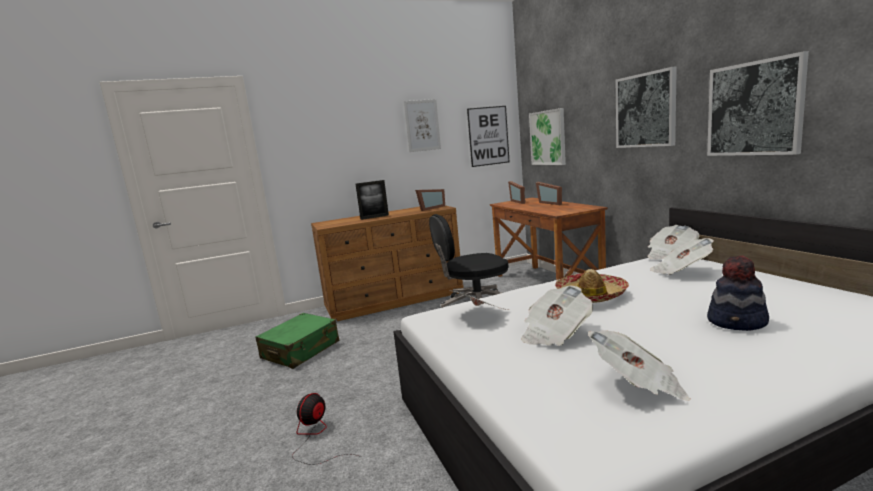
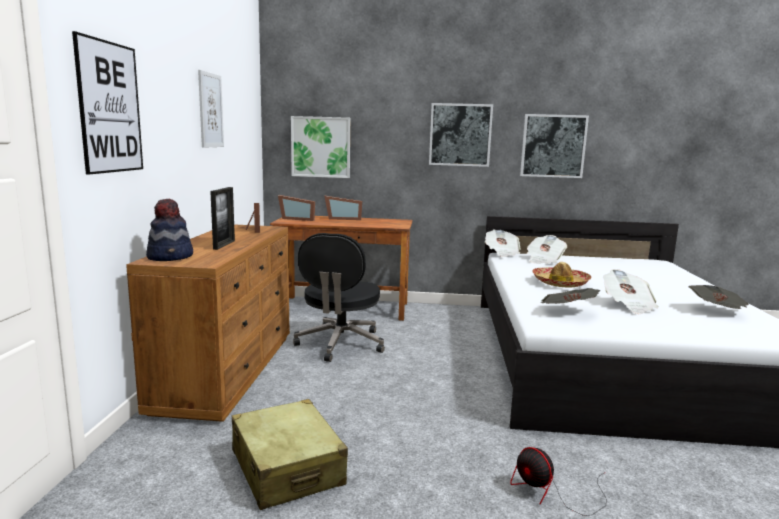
camera: 65 degrees left, 0 degrees up
green suitcase [255,313,339,369] -> beige suitcase [232,399,348,510]
picture [467,106,510,167] -> picture moved to [72,31,143,175]
hat [707,256,769,331] -> hat moved to [146,199,193,261]

